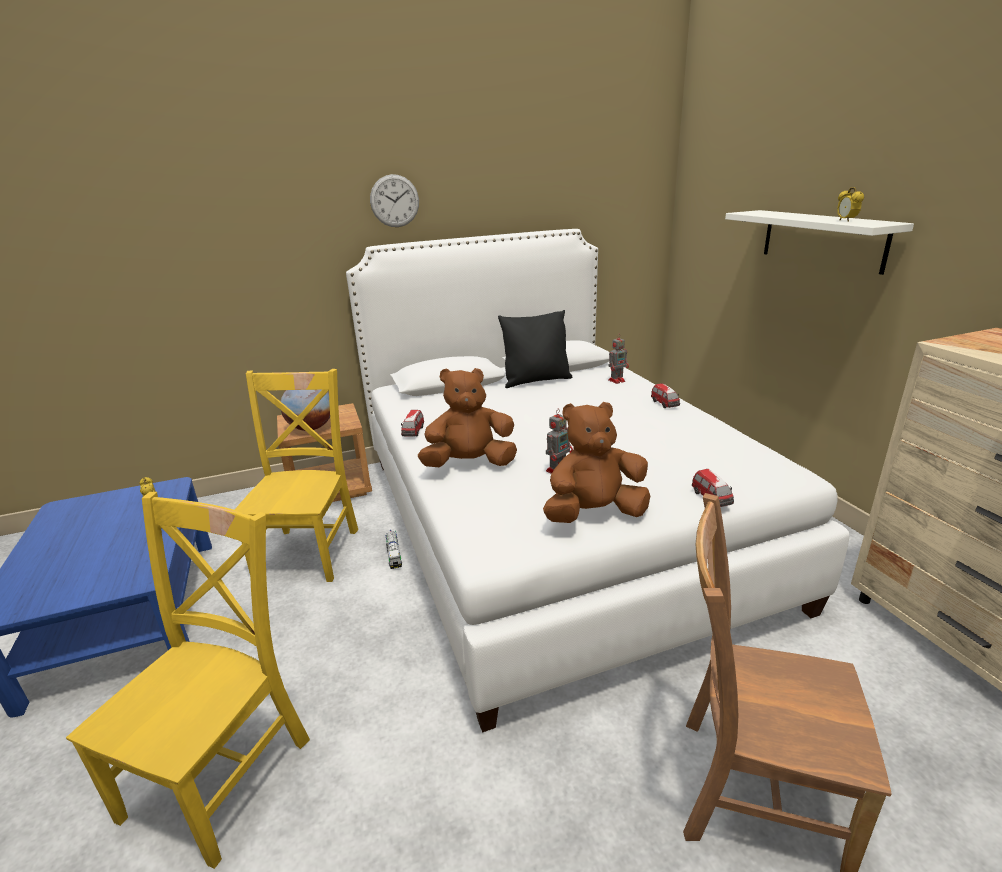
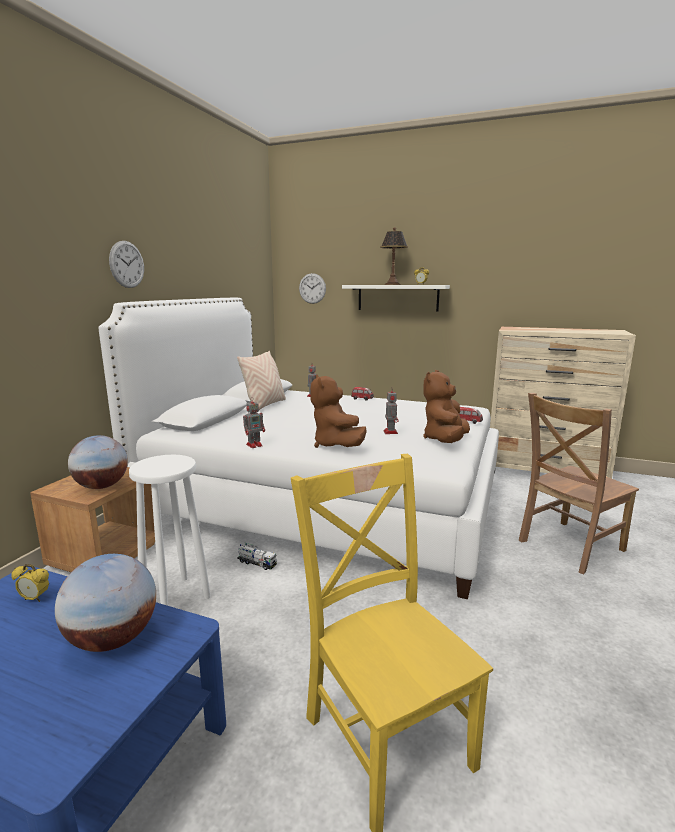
camera: 50 degrees left, 10 degrees down
yellow chair [235,369,358,582] -> white stool [129,455,211,606]
toy car [401,410,424,437] -> toy robot [243,397,265,448]
brown plush toy [418,368,517,467] -> brown plush toy turned 45 degrees counterclockwise [310,374,367,448]
black pillow [498,310,573,388] -> beige pillow [237,351,286,410]
none -> globe [55,554,156,652]
none -> wall clock [299,273,326,304]
none -> table lamp [380,227,408,285]

